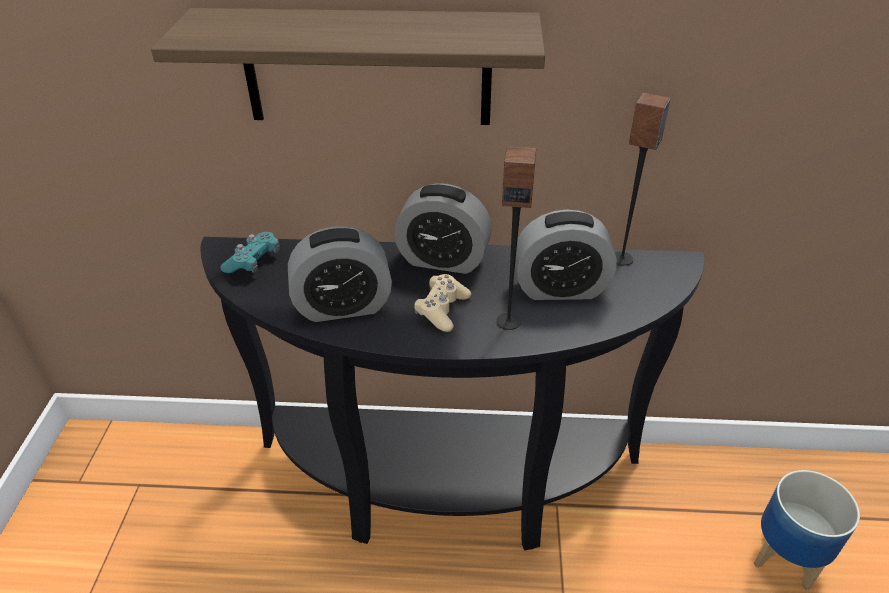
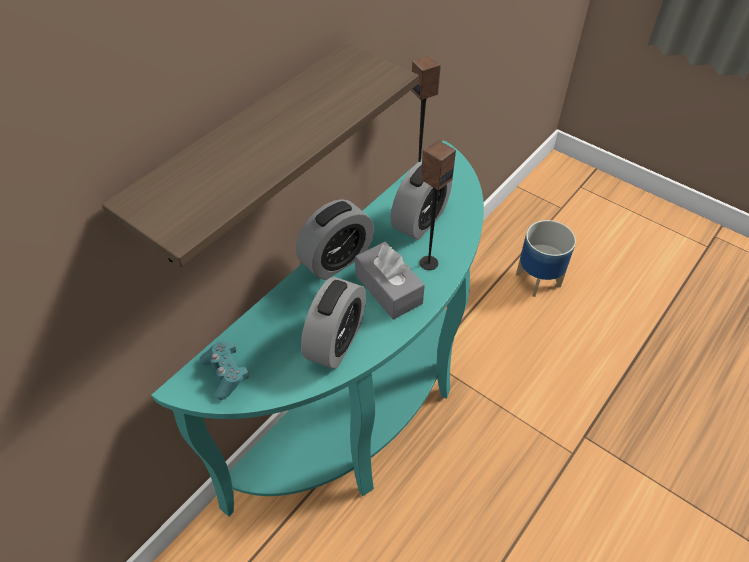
camera: 55 degrees left, 10 degrees up
black console table [200,237,705,551] -> turquoise console table [151,140,484,517]
beige game controller [414,274,471,332] -> grey tissue box [355,242,425,319]

